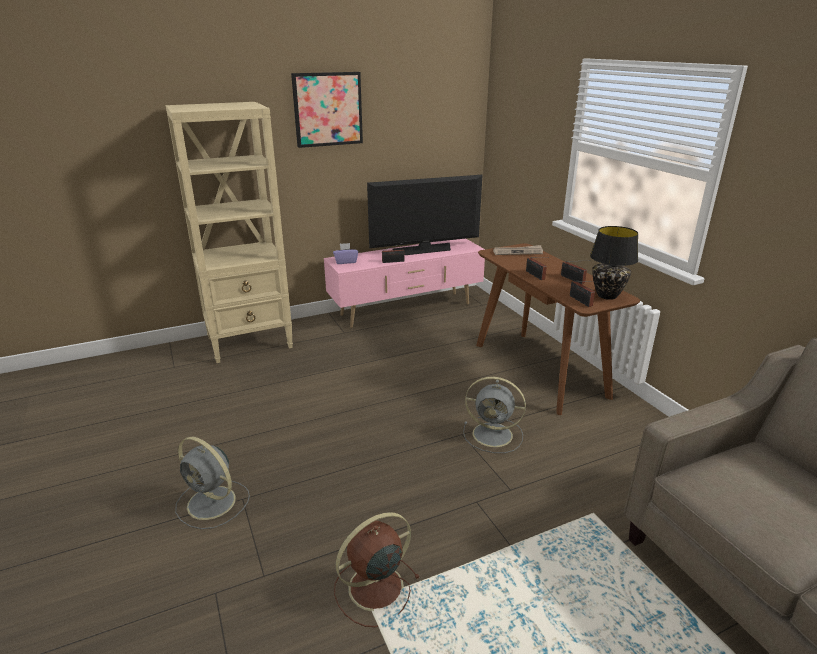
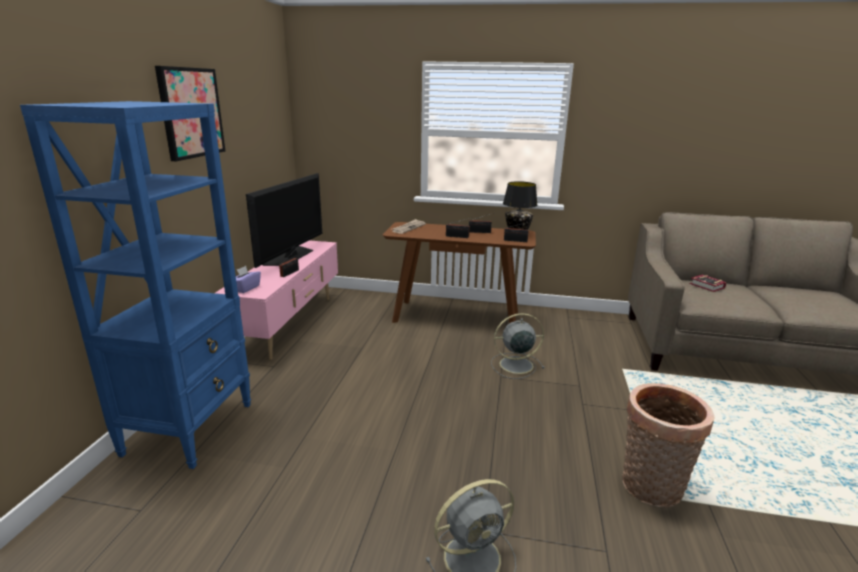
camera: 55 degrees left, 5 degrees down
beige bookcase [166,102,293,363] -> blue bookcase [20,101,251,469]
brown fan [334,512,420,627] -> basket [622,383,714,508]
grey fan [463,377,526,453] -> grey fan turned 150 degrees counterclockwise [491,313,545,379]
none -> book [690,275,727,292]

